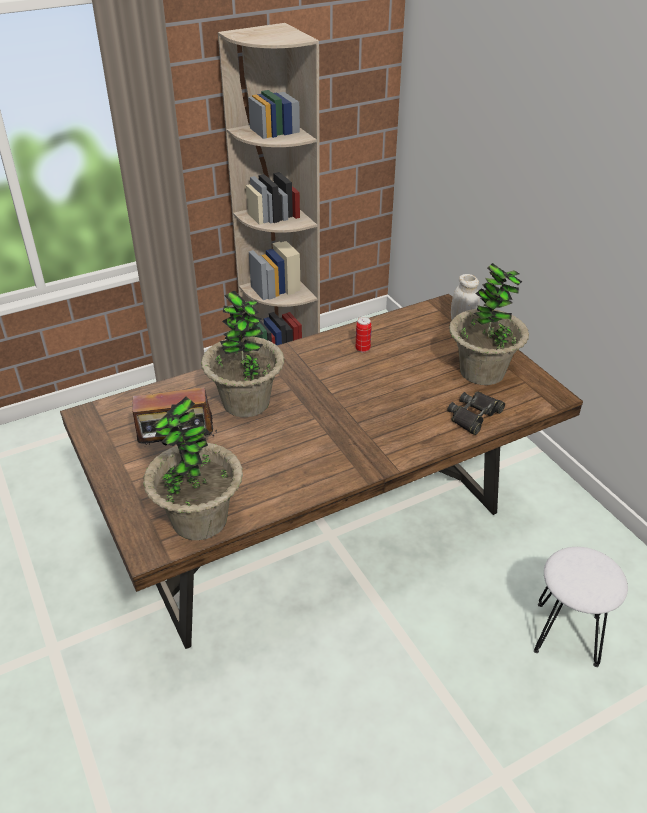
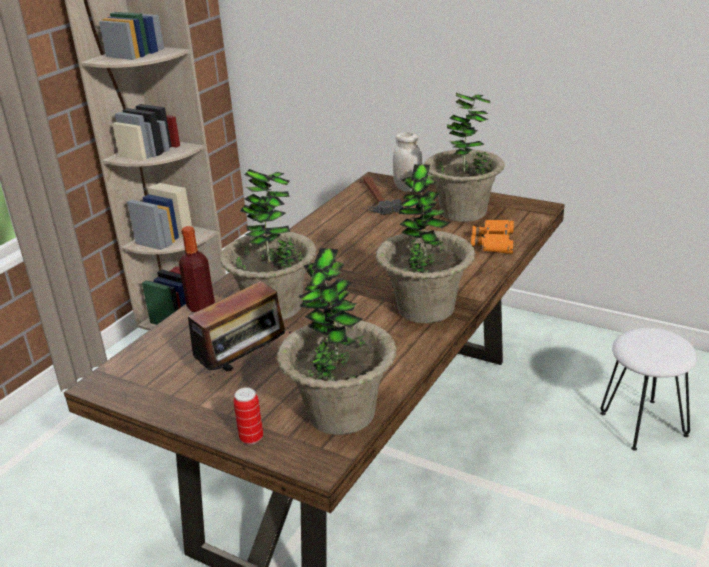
camera: 30 degrees left, 10 degrees down
can [356,317,372,352] -> can moved to [234,388,263,444]
black binoculars [447,391,505,435] -> orange binoculars [471,220,514,254]
none -> bottle [179,226,215,312]
none -> hammer [363,176,403,215]
none -> potted plant [376,164,475,323]

